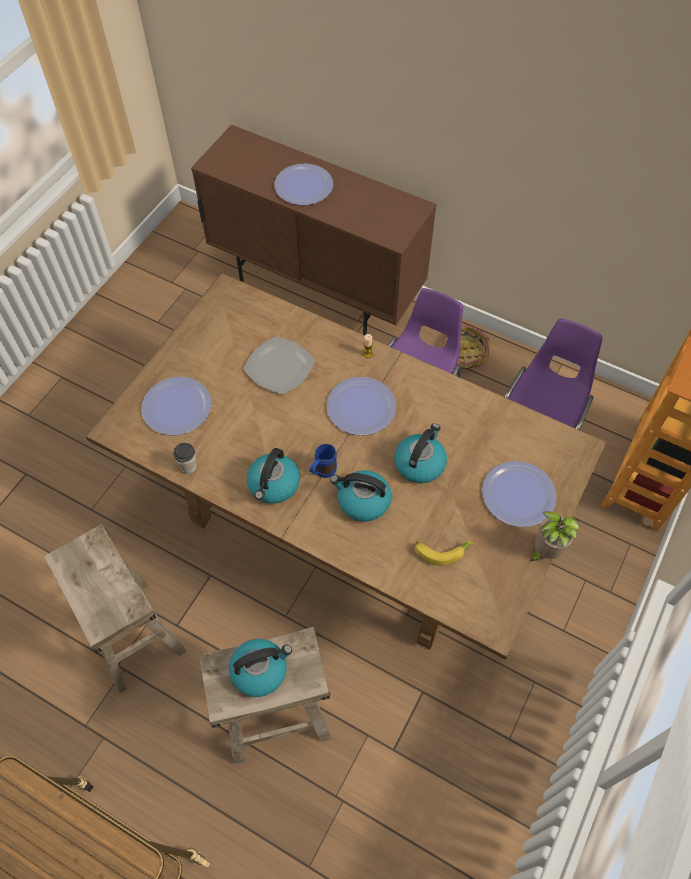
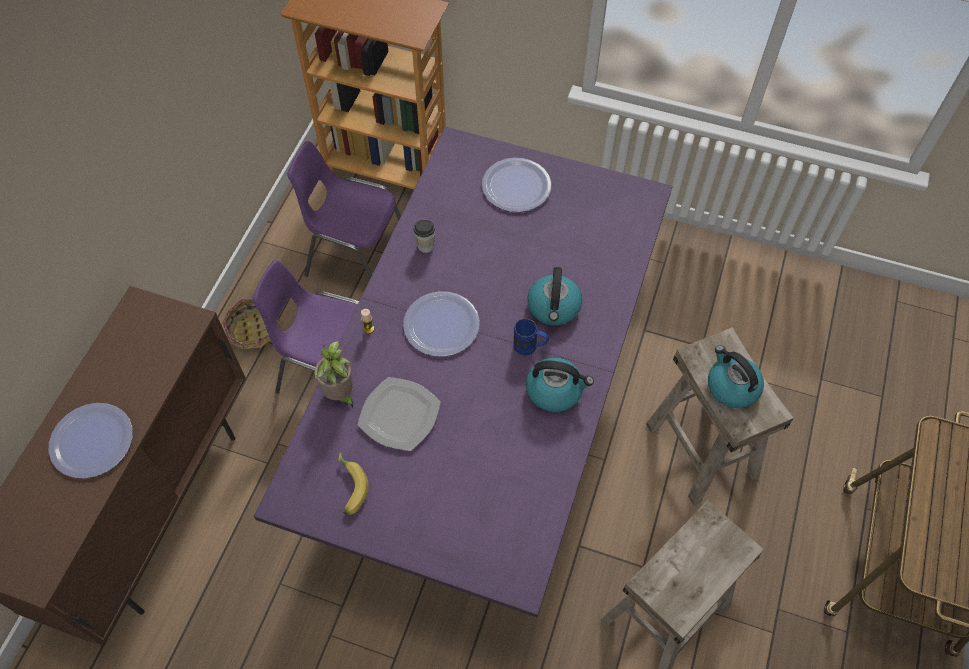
camera: 100 degrees left, 0 degrees up
brown dining table [86,273,606,660] -> purple dining table [254,127,672,617]
plate [141,377,211,435] -> none
cup [173,442,197,474] -> cup moved to [414,219,435,253]
kettle [394,423,447,483] -> none
banana [414,541,475,565] -> banana moved to [338,452,369,515]
potted plant [530,511,580,561] -> potted plant moved to [314,341,353,408]

